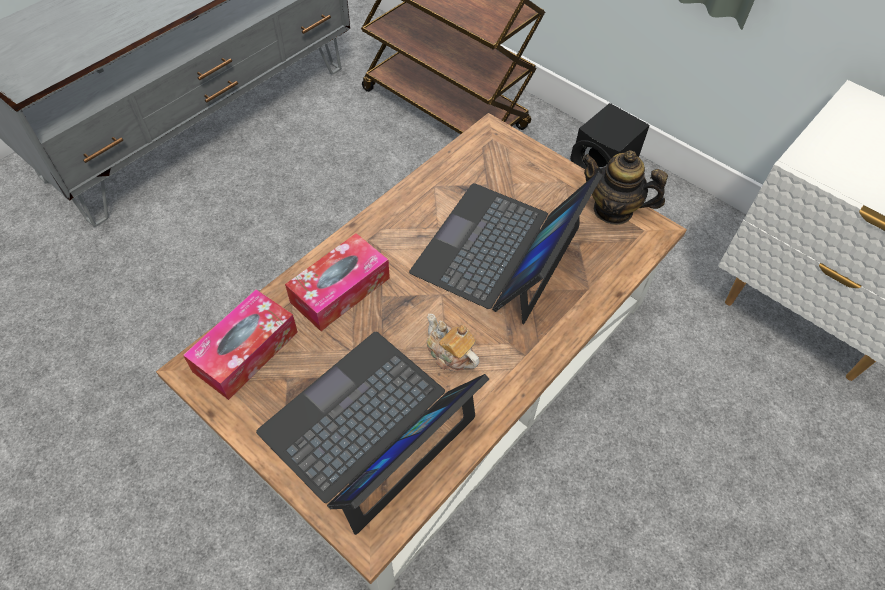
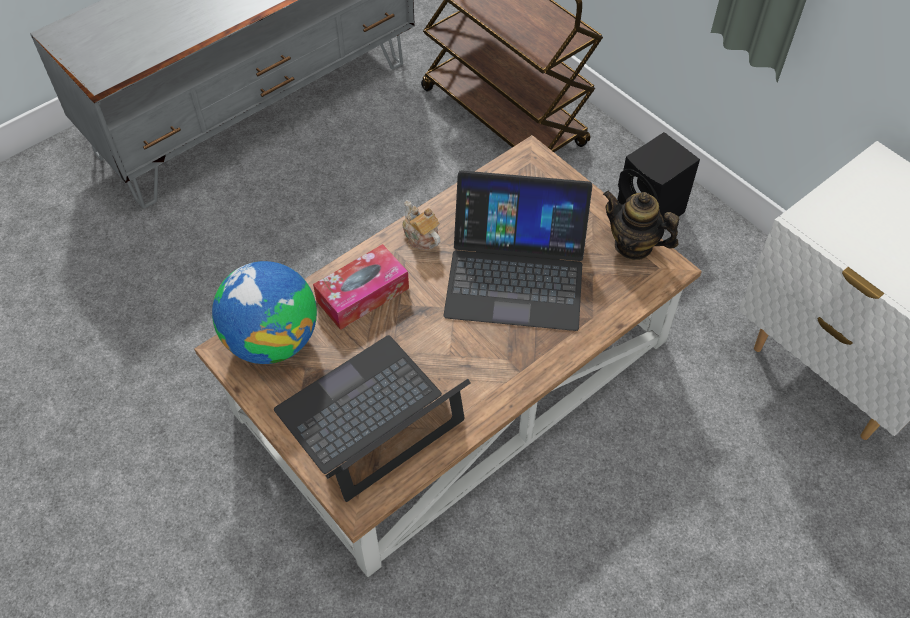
camera: 10 degrees right, 0 degrees up
tissue box [183,289,298,400] -> globe [212,261,317,364]
laptop [409,172,603,325] -> laptop turned 120 degrees counterclockwise [443,171,592,331]
teapot [427,314,480,371] -> teapot moved to [402,201,441,250]

